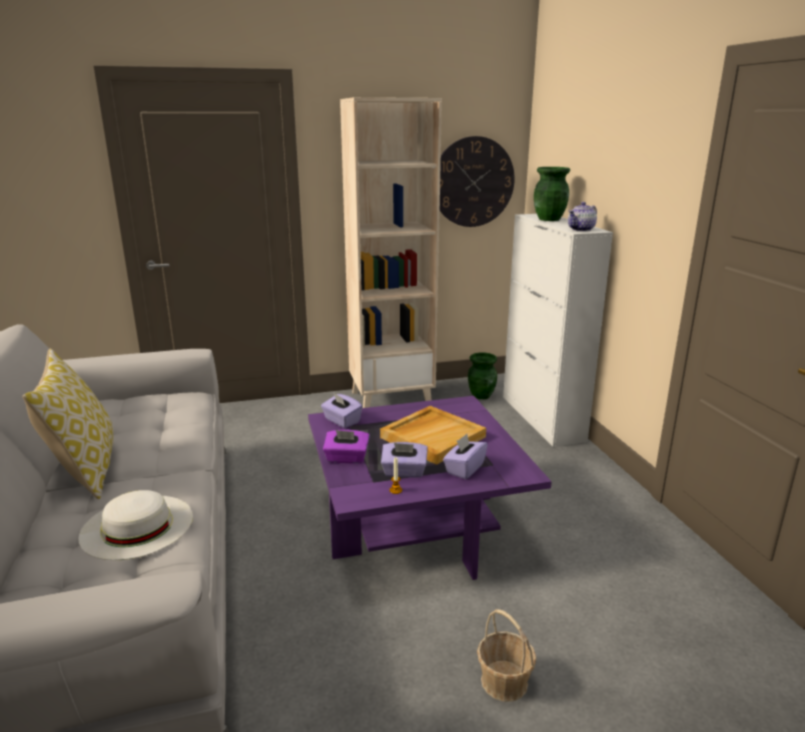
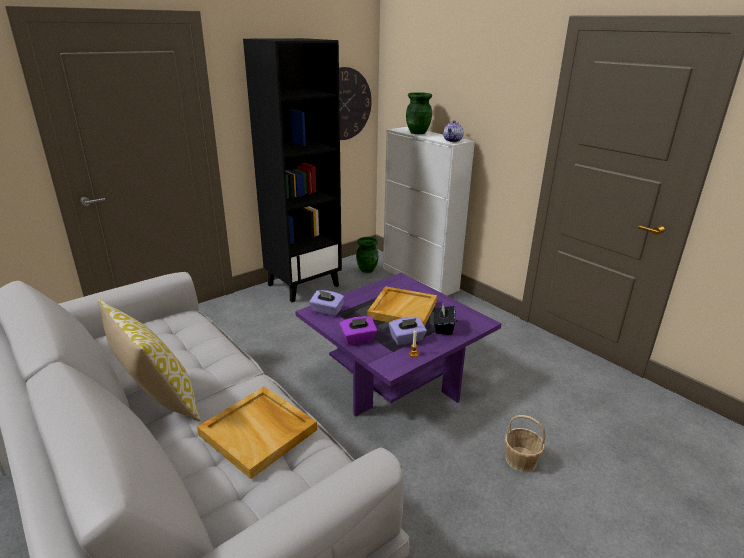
camera: 25 degrees left, 5 degrees up
white hat [78,490,193,560] -> beige tray [197,387,317,479]
beige bookcase [340,97,442,408] -> black bookcase [243,38,342,302]
purple tissue box [443,434,488,479] -> black tissue box [434,304,456,335]

